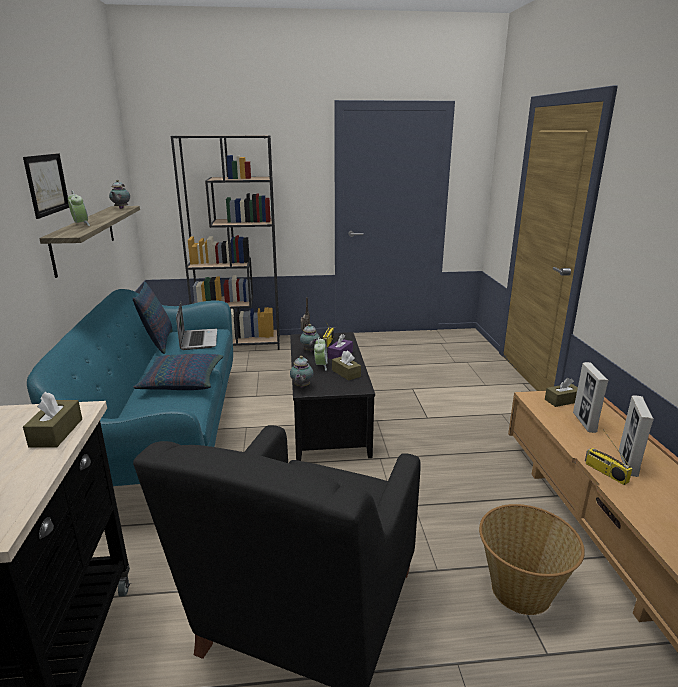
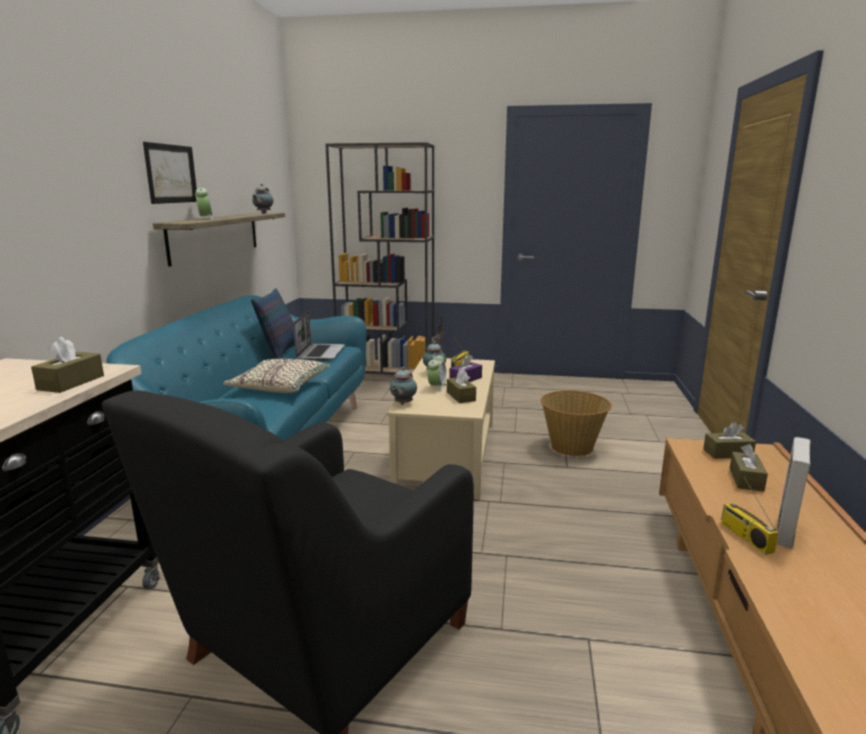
camera: 15 degrees right, 5 degrees down
blue pillow [133,354,223,390] -> beige pillow [223,359,330,393]
black coffee table [290,332,375,461] -> beige coffee table [387,357,495,500]
basket [479,504,585,615] -> basket moved to [540,390,612,456]
picture frame [573,362,609,433] -> brown tissue box [730,444,768,492]

